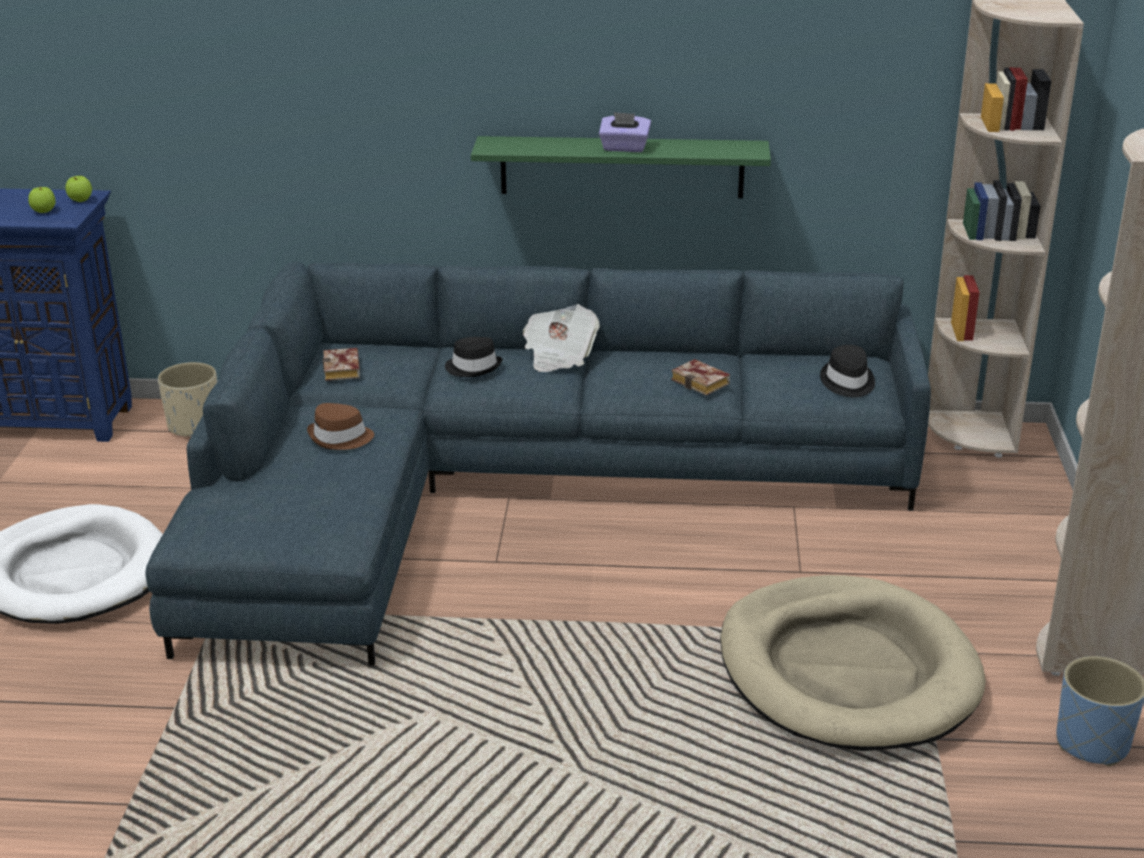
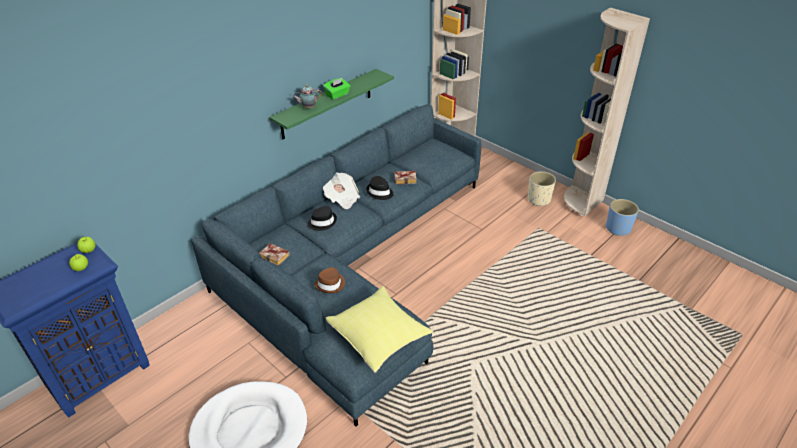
camera: 50 degrees left, 10 degrees up
beige planter [158,362,217,437] -> beige planter moved to [528,171,556,206]
purple tissue box [599,112,651,152] -> green tissue box [323,78,350,100]
beige dog bed [720,575,986,751] -> none
black hat [820,345,875,397] -> black hat moved to [367,176,393,200]
none -> teapot [292,84,322,109]
none -> yellow pillow [326,286,433,373]

